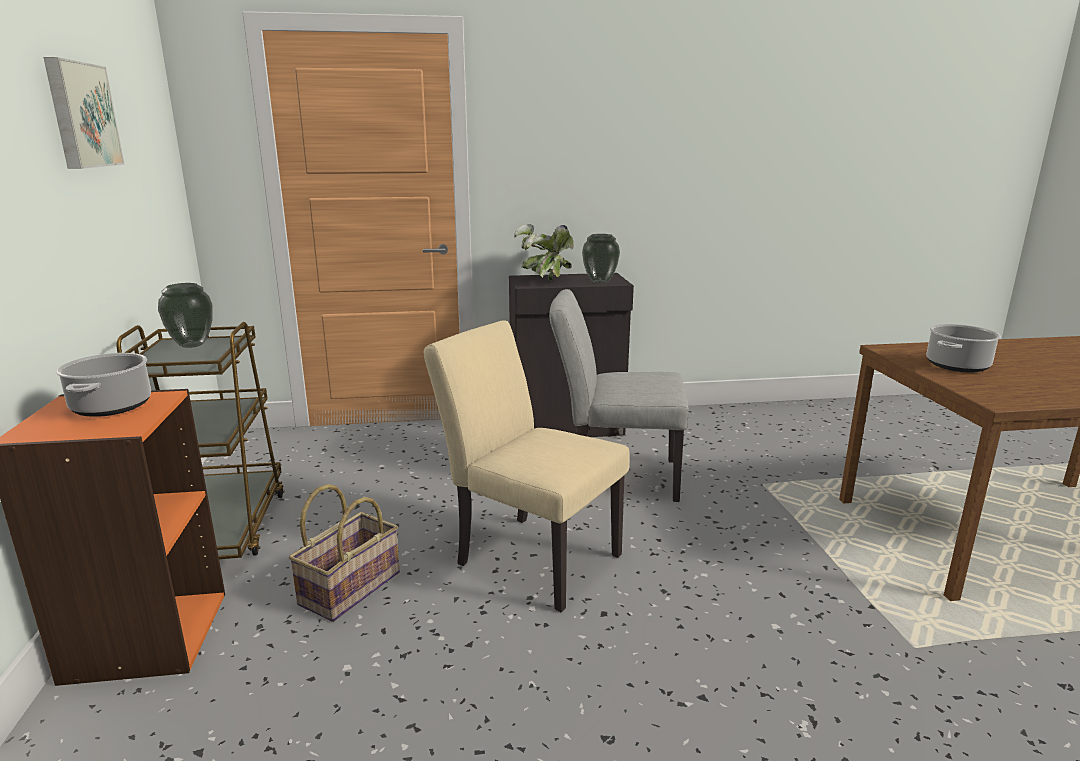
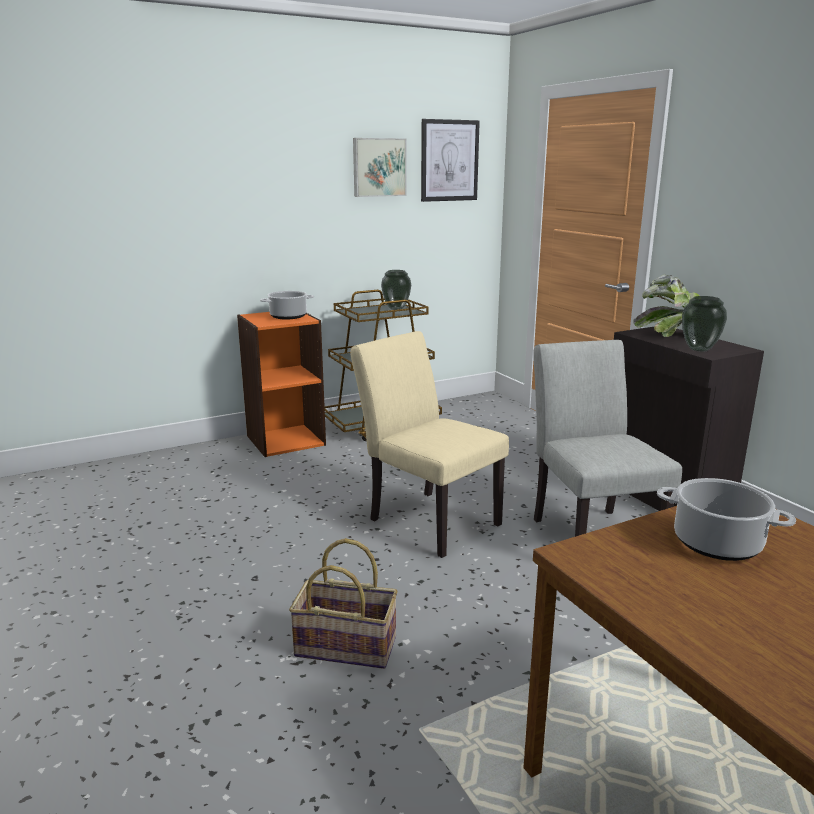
camera: 70 degrees right, 0 degrees up
basket [289,484,400,622] -> basket moved to [289,538,398,669]
beige chair [424,320,630,612] -> beige chair turned 60 degrees counterclockwise [350,331,509,558]
none -> picture [421,119,480,202]

